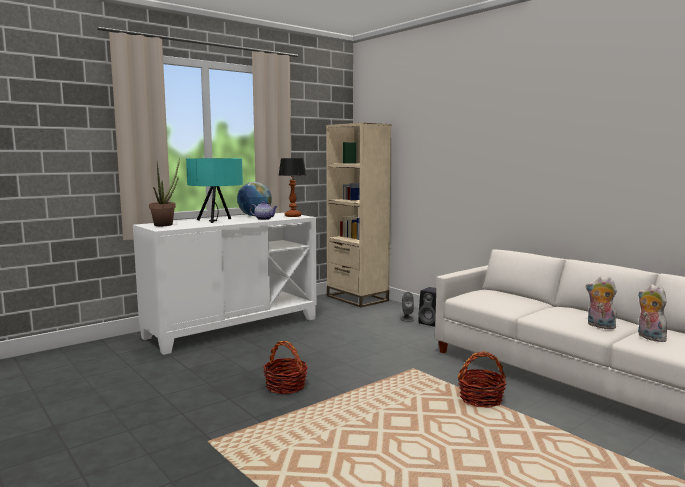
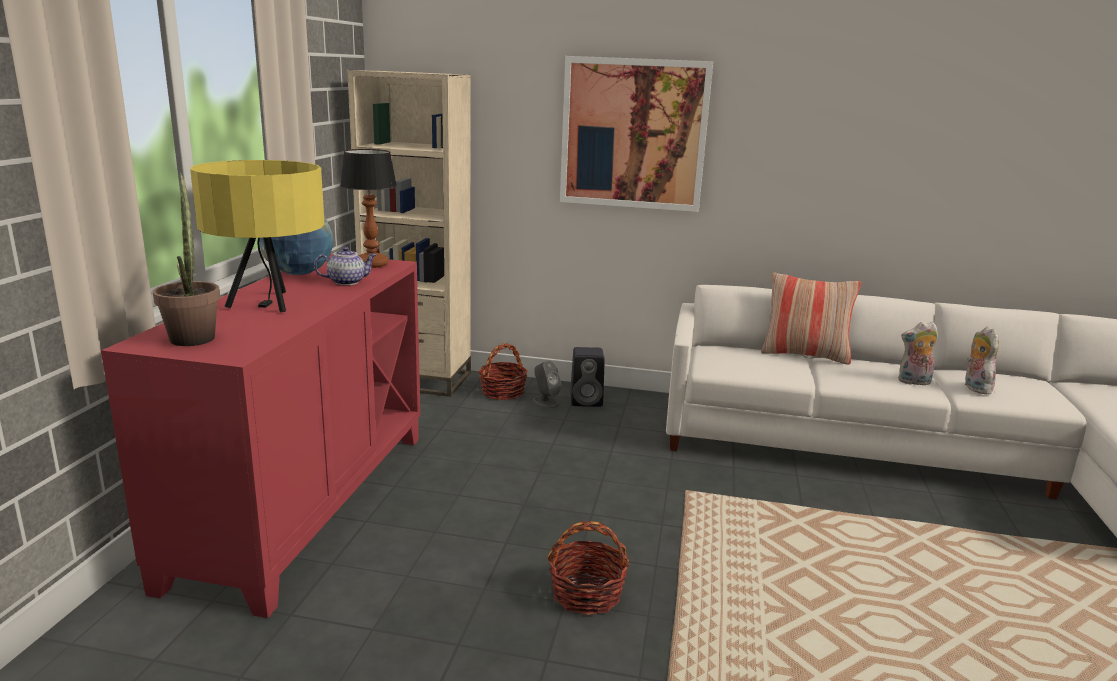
camera: 40 degrees left, 10 degrees up
white cabinet [133,213,317,355] -> red cabinet [101,254,420,618]
turquoise table lamp [186,158,243,223] -> yellow table lamp [190,160,325,312]
basket [458,351,506,408] -> basket moved to [478,343,528,400]
plush toy [638,284,667,342] -> plush toy turned 60 degrees clockwise [965,326,999,395]
none -> picture [560,56,713,212]
none -> pillow [761,273,861,364]

